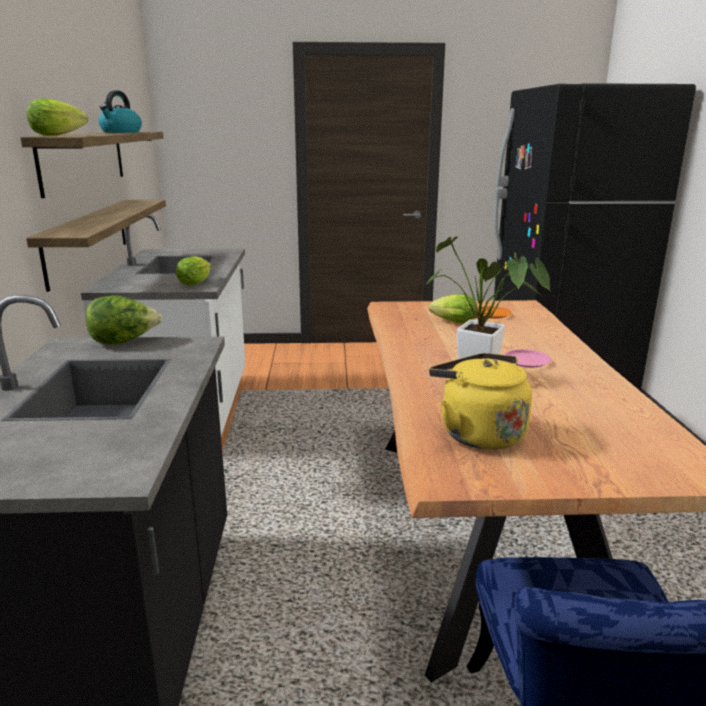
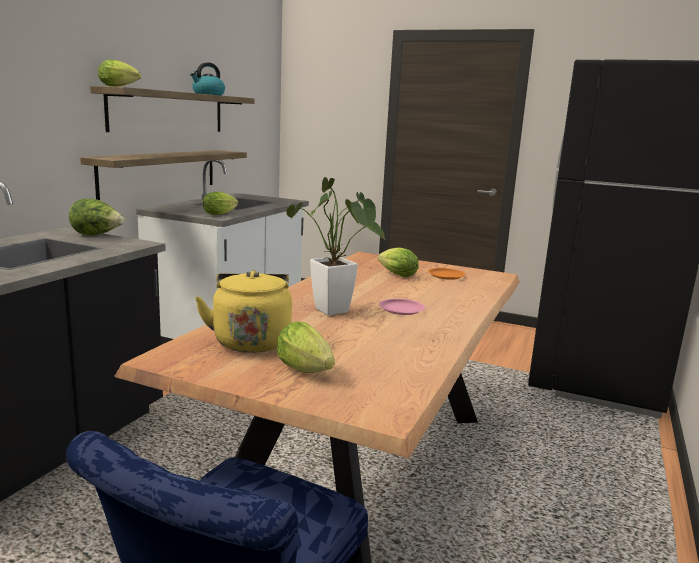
camera: 25 degrees right, 5 degrees down
none -> lettuce [277,322,335,373]

